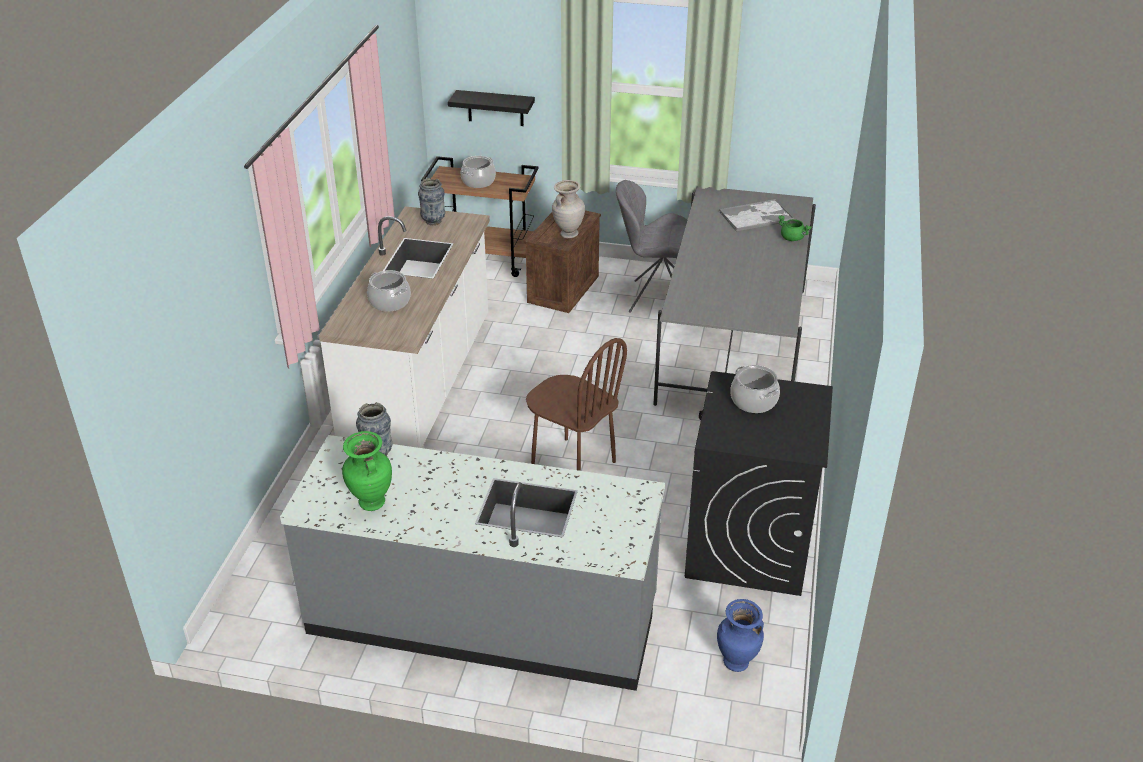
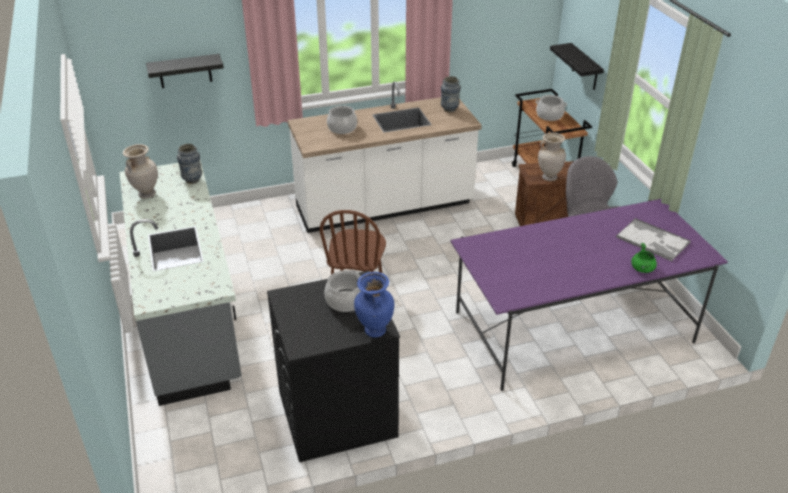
camera: 60 degrees right, 0 degrees up
green vase [342,431,392,511] -> beige vase [123,144,158,199]
grey dining table [653,186,816,406] -> purple dining table [450,199,728,391]
blue vase [717,599,764,672] -> blue vase moved to [354,272,394,338]
none -> black shelf [146,54,224,88]

